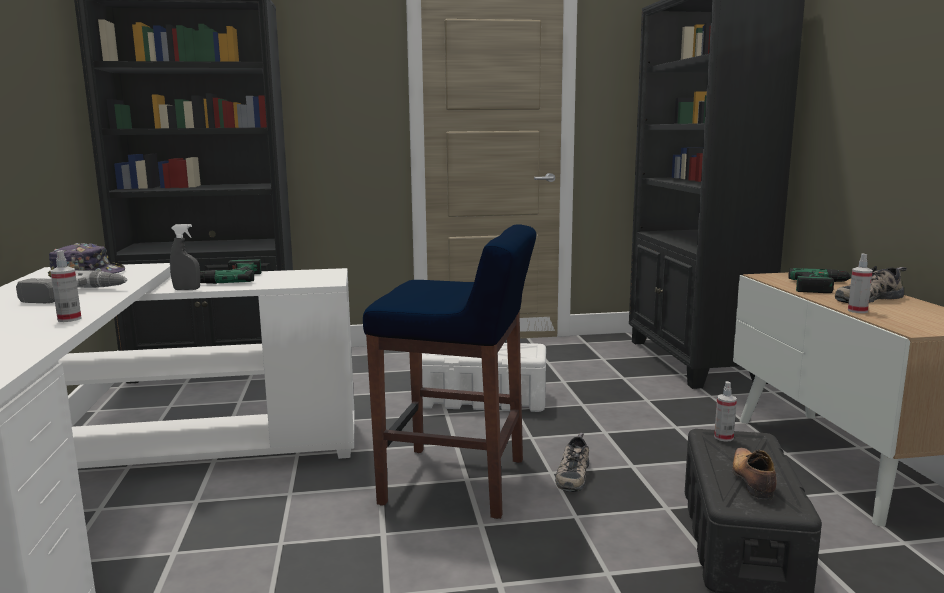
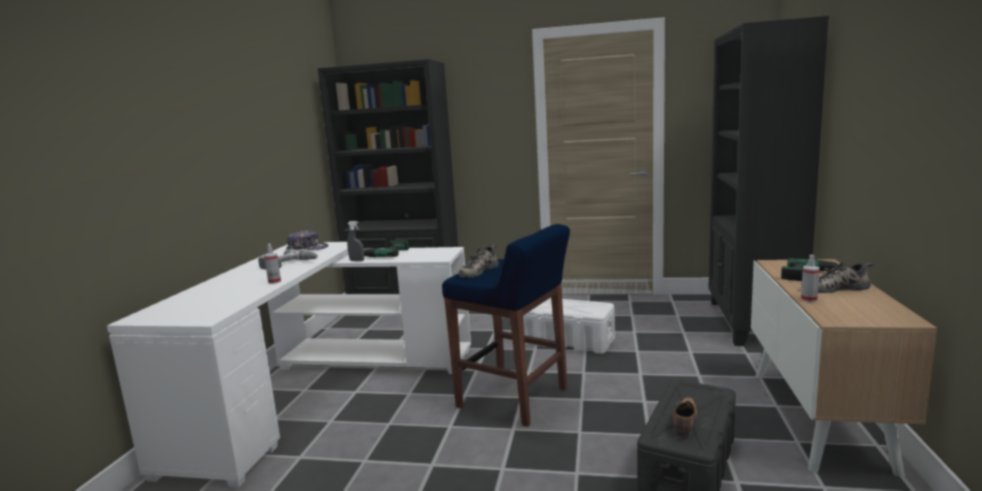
camera: 20 degrees right, 0 degrees up
shoe [555,433,589,492] -> shoe moved to [458,245,499,278]
spray bottle [714,381,737,442] -> none

